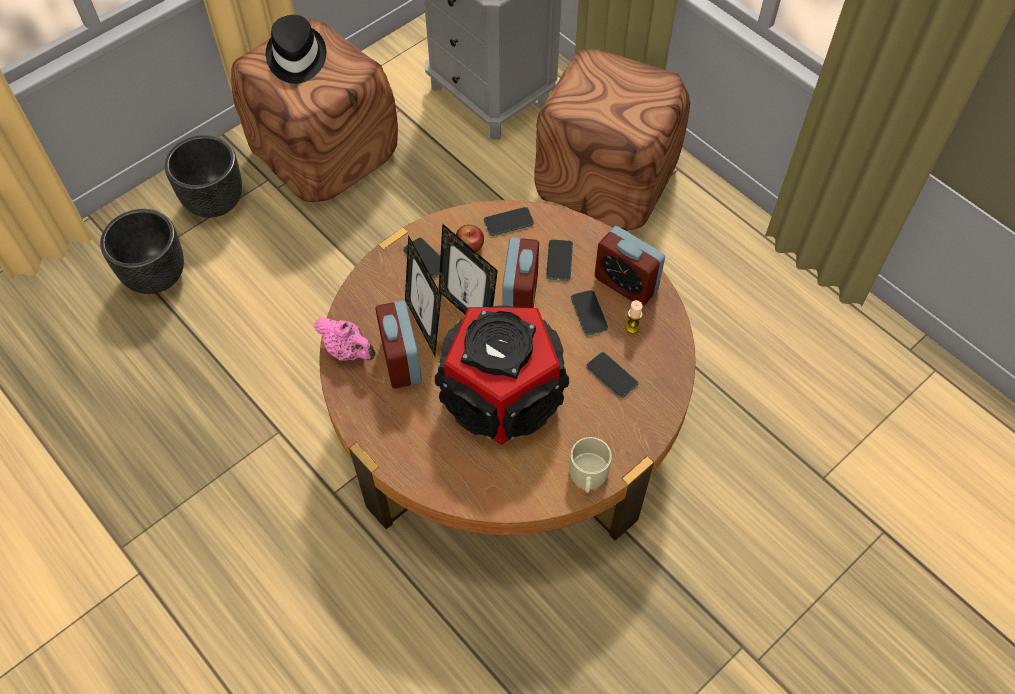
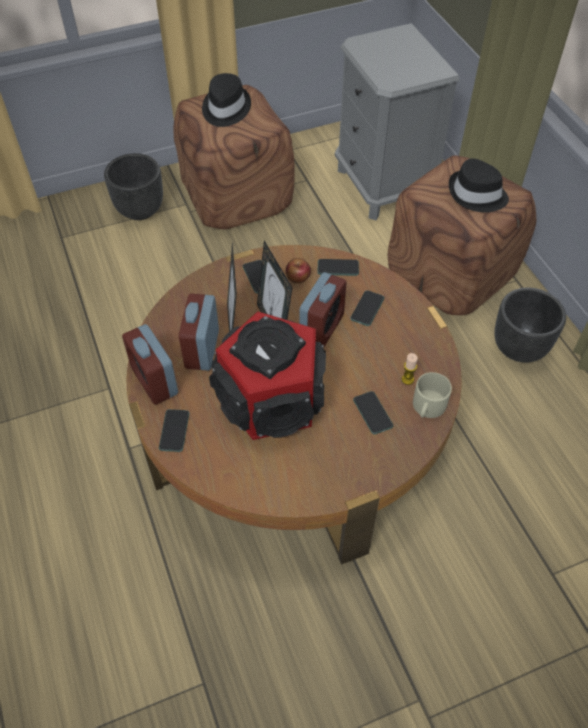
camera: 20 degrees right, 5 degrees down
black planter [100,209,184,294] -> black planter moved to [494,288,566,362]
pink teapot [314,317,375,361] -> none
beige mug [569,437,612,493] -> beige mug moved to [413,372,452,418]
phone [571,290,608,335] -> phone moved to [159,409,189,452]
alarm clock [595,226,665,306] -> alarm clock moved to [122,324,178,405]
none -> black hat [449,158,509,212]

